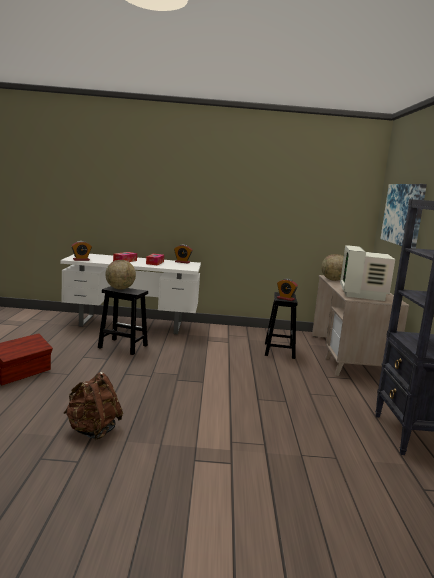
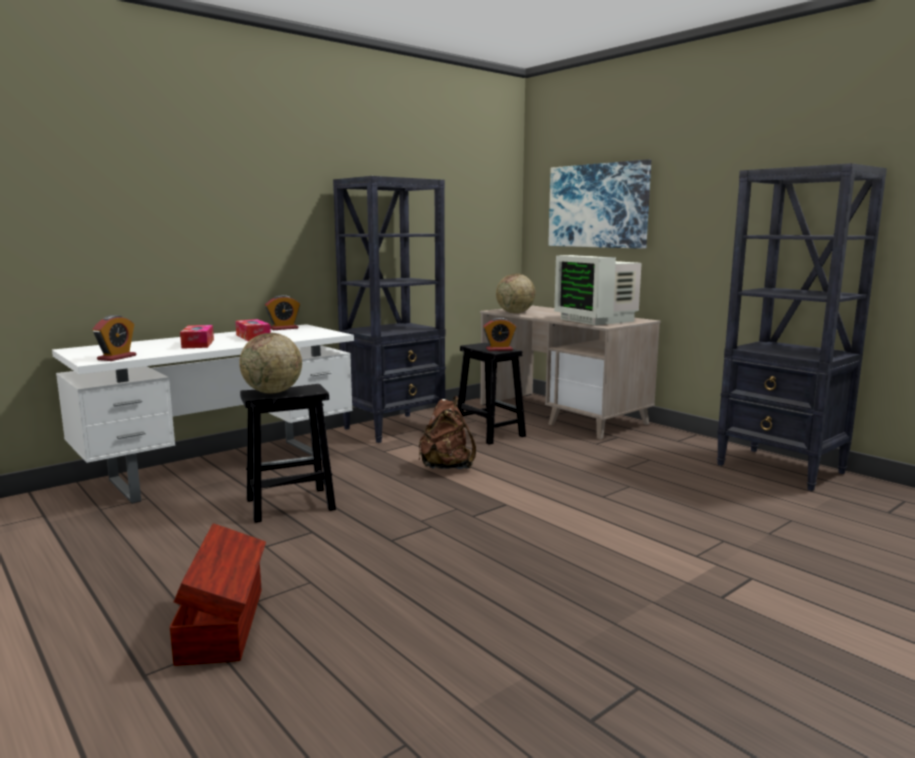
camera: 40 degrees left, 0 degrees up
brown backpack [64,372,123,440] -> brown backpack moved to [419,396,476,469]
none -> black bookcase [333,176,446,443]

